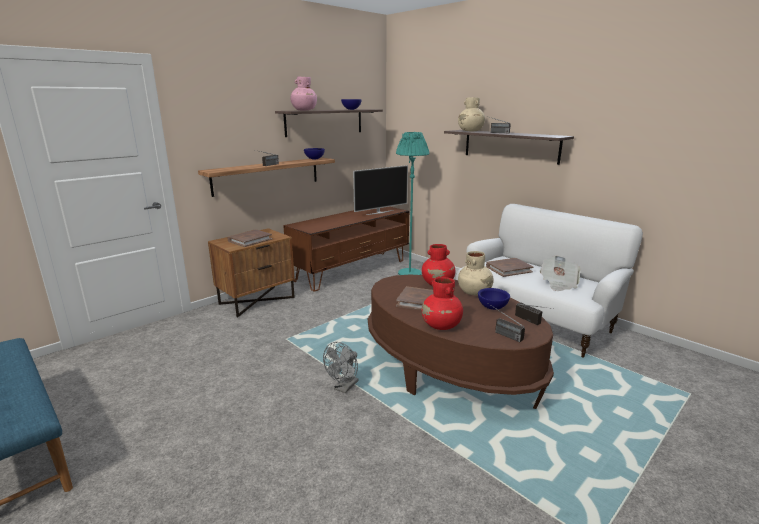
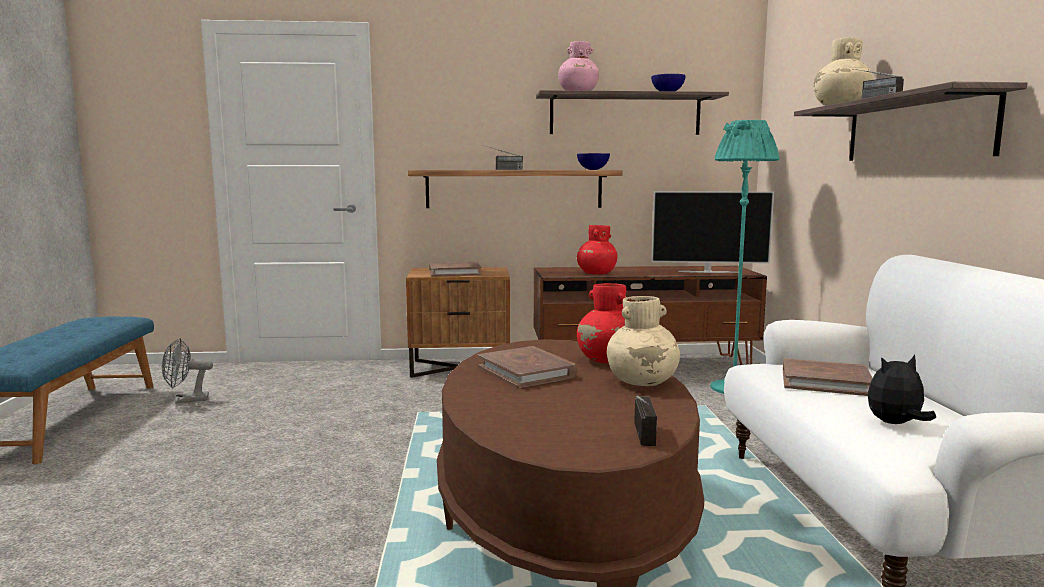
camera: 40 degrees right, 10 degrees down
grey fan [323,342,359,393] -> grey fan moved to [162,338,213,404]
red vase [422,277,463,330] -> red vase moved to [577,225,618,275]
blue bowl [478,288,510,310] -> none
radio [489,304,525,342] -> none
newspaper [540,255,581,291] -> plush toy [868,355,936,424]

